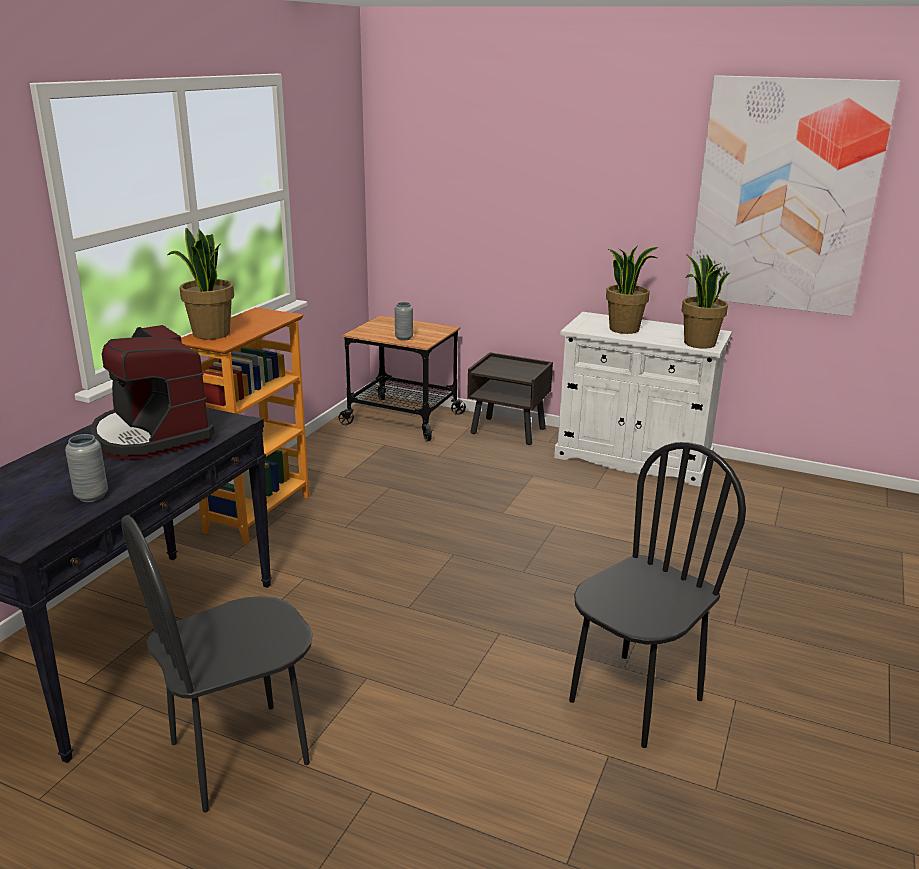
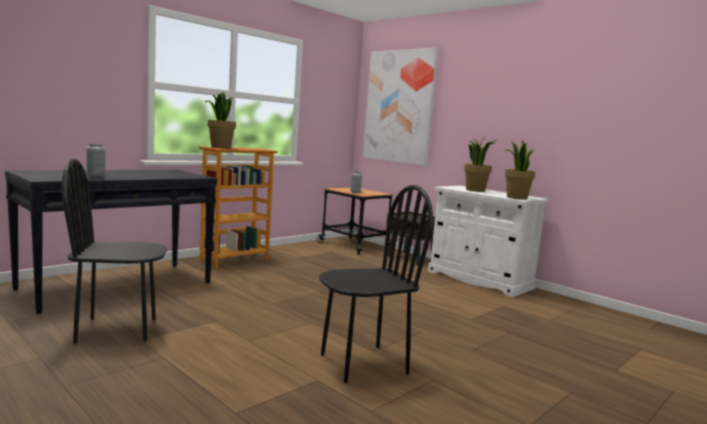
camera: 20 degrees right, 15 degrees down
coffee machine [90,325,214,460] -> none
picture [687,75,900,316] -> picture moved to [363,48,439,166]

